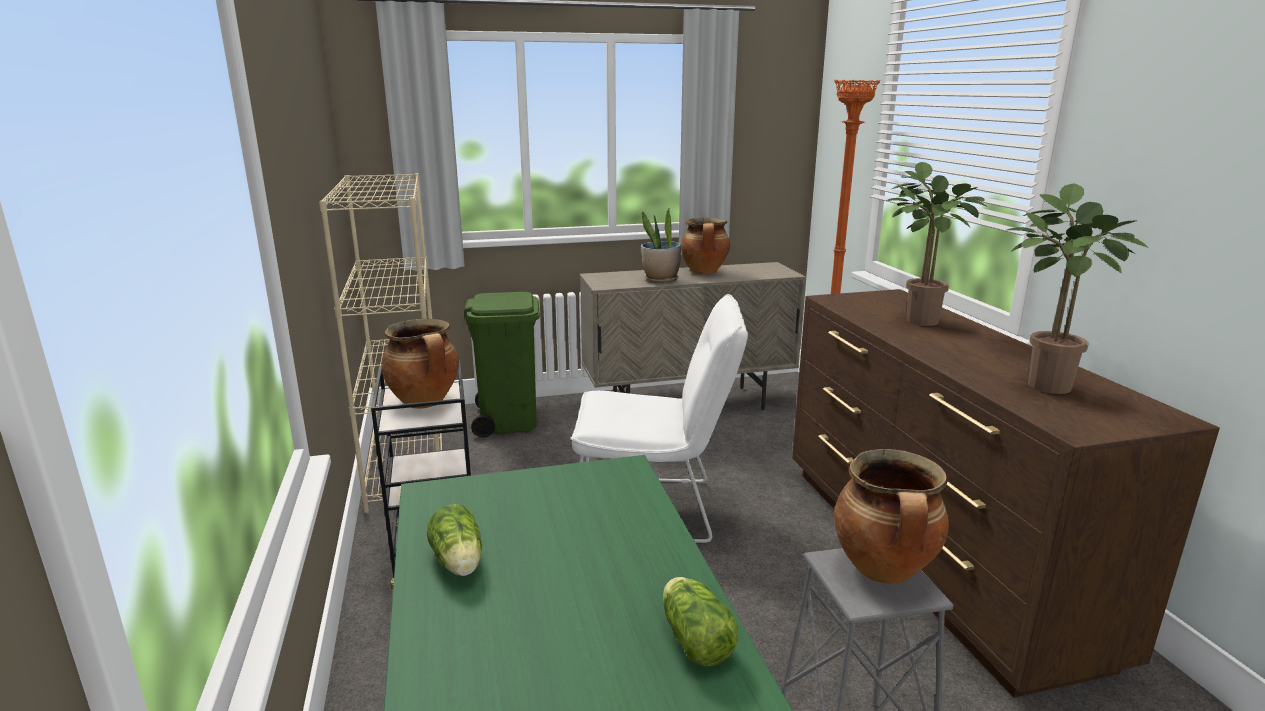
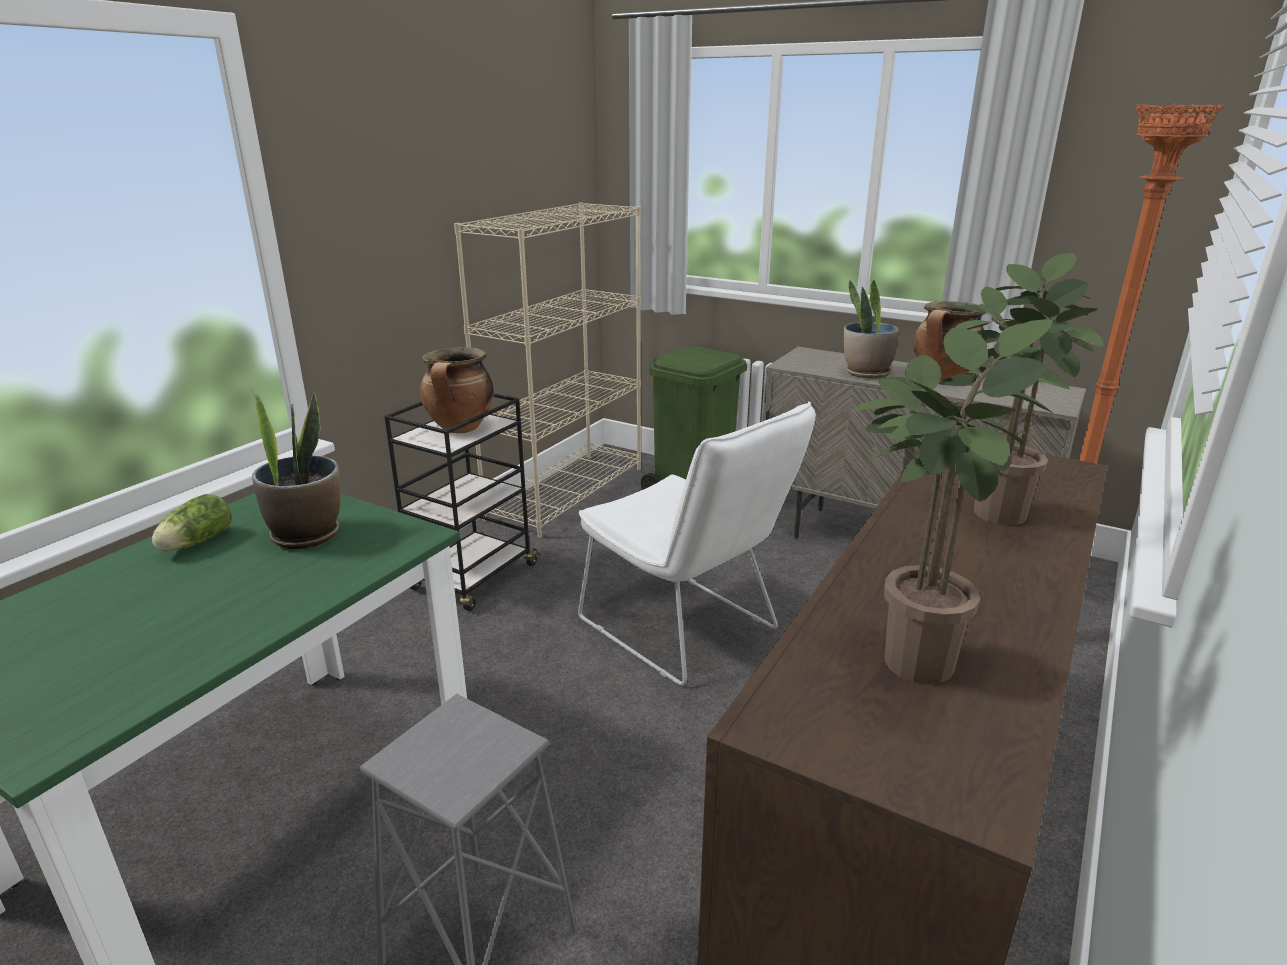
camera: 45 degrees right, 5 degrees up
lettuce [663,577,738,666] -> none
cooking pot [834,449,949,584] -> none
none -> potted plant [252,390,341,549]

